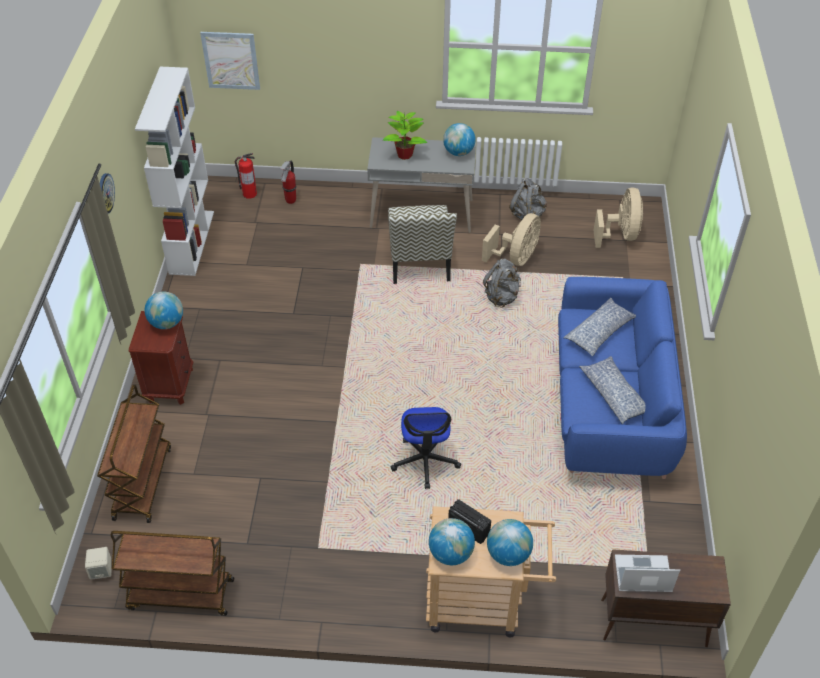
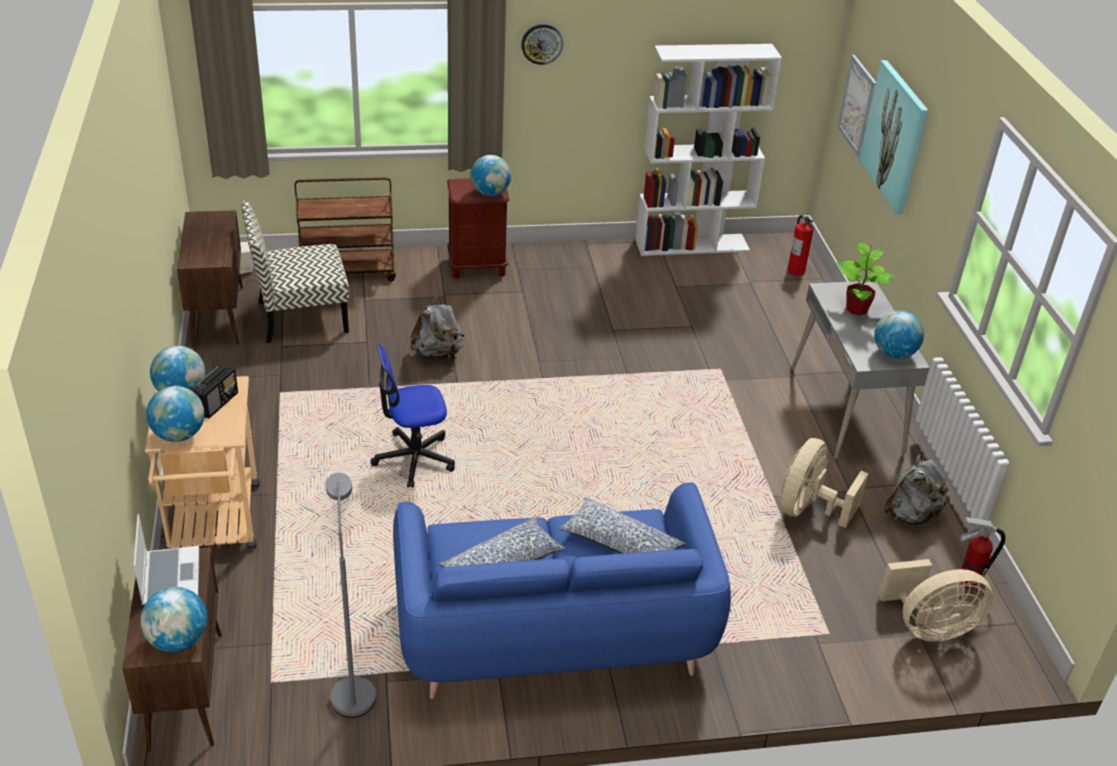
camera: 75 degrees right, 10 degrees down
brown cart [111,531,234,616] -> brown cabinet [177,210,243,347]
fire extinguisher [280,161,297,204] -> fire extinguisher moved to [960,517,1006,588]
chair [388,205,457,284] -> chair moved to [242,201,350,343]
beige fan [482,213,541,266] -> beige fan turned 105 degrees clockwise [780,438,868,528]
grey backpack [483,259,521,308] -> grey backpack moved to [410,297,465,361]
none -> globe [140,587,207,652]
none -> grey floor lamp [326,473,376,718]
none -> picture [859,60,928,214]

